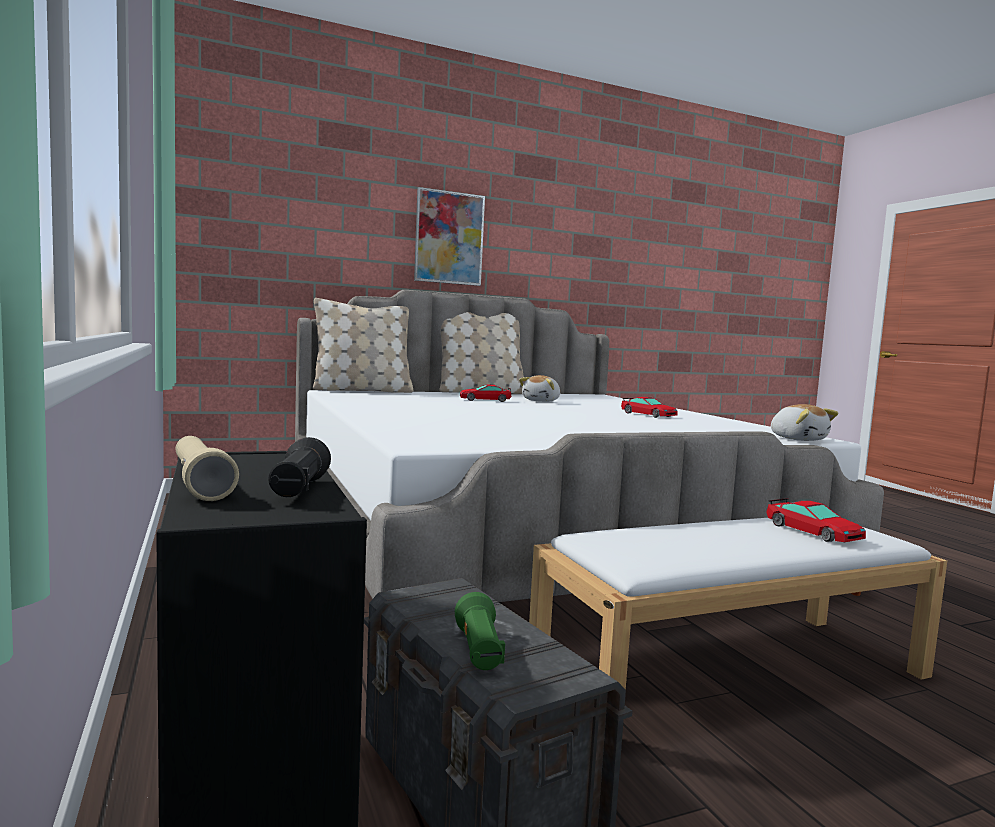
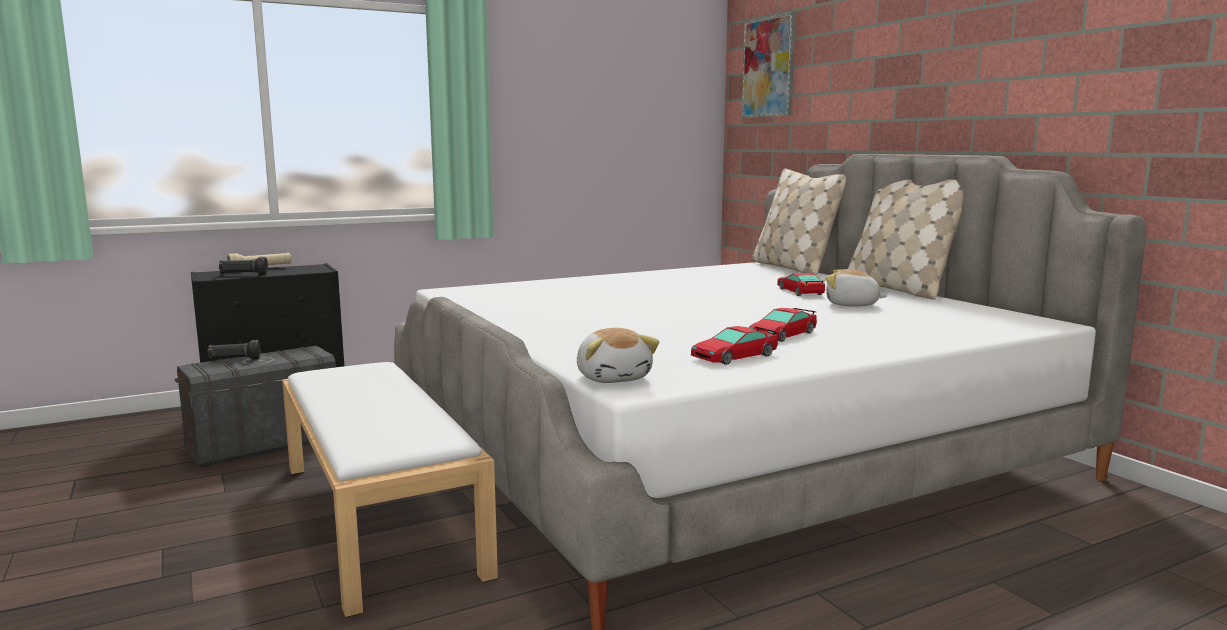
camera: 85 degrees right, 5 degrees up
picture [414,187,485,286] -> picture moved to [742,12,796,118]
green flashlight [455,592,505,670] -> black flashlight [208,340,260,359]
toy car [766,498,866,542] -> toy car moved to [691,326,778,365]
plush toy [771,404,838,441] -> plush toy turned 75 degrees counterclockwise [577,328,659,383]

